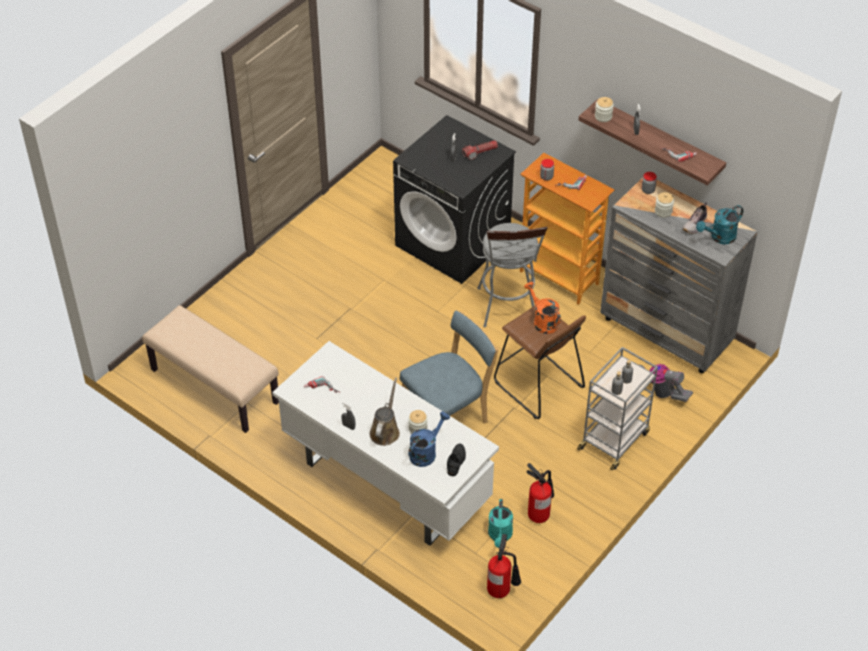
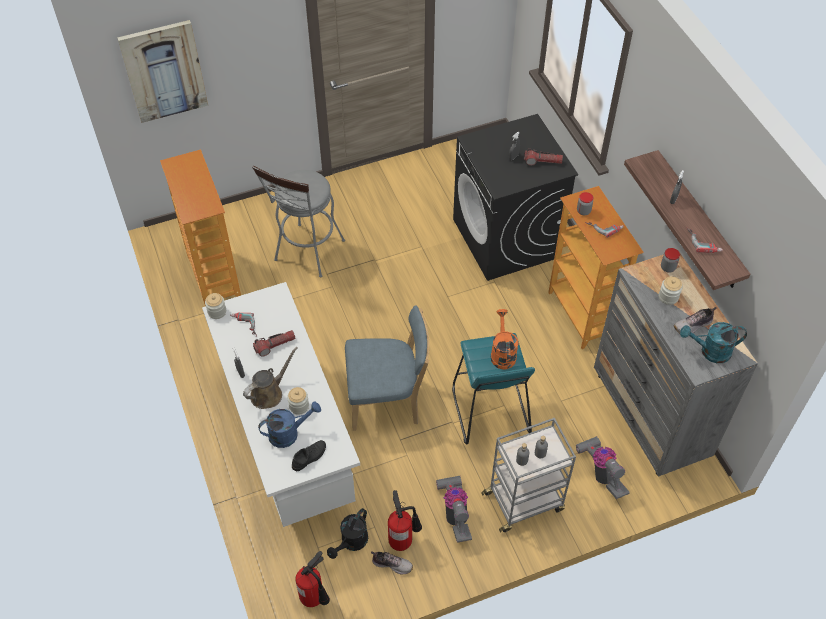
camera: 30 degrees right, 5 degrees up
beige bench [142,305,279,433] -> bookcase [160,149,241,306]
grey stool [477,223,548,327] -> grey stool moved to [252,166,345,277]
turquoise watering can [488,499,513,548] -> black watering can [327,508,368,559]
brown stool [494,306,586,419] -> turquoise stool [452,333,535,444]
jar [595,97,614,122] -> jar moved to [205,293,226,319]
none -> picture [117,20,208,123]
none -> flashlight [253,330,295,357]
none -> shoe [371,551,413,574]
none -> vacuum cleaner [436,476,472,543]

